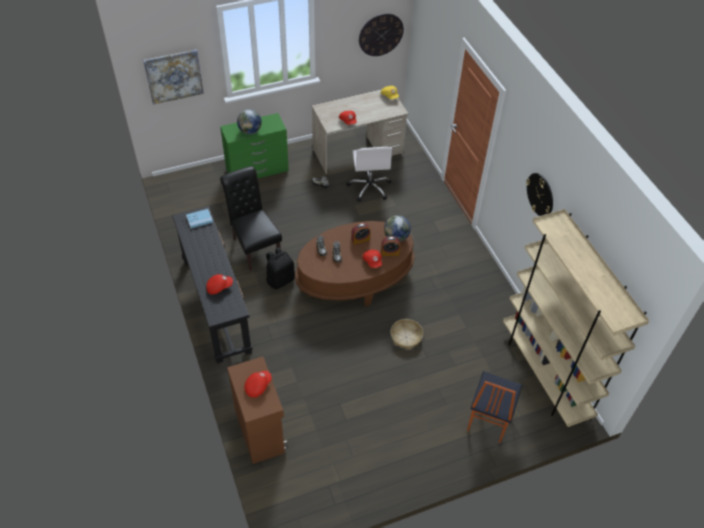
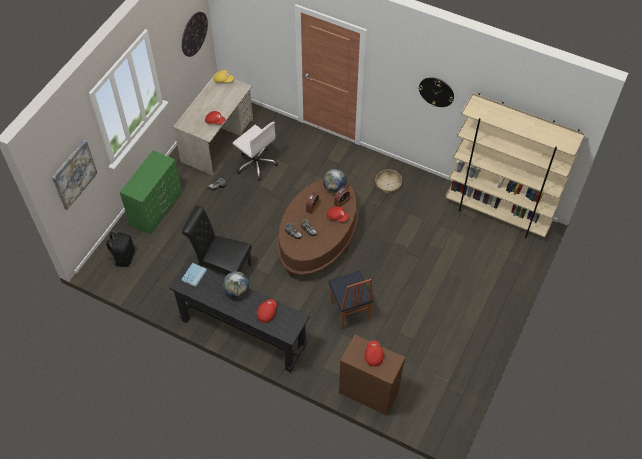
camera: 40 degrees left, 5 degrees up
globe [237,109,262,134] -> globe moved to [223,271,249,298]
black backpack [266,247,295,289] -> black backpack moved to [106,232,135,267]
basket [391,319,423,350] -> basket moved to [375,169,402,194]
chair [467,371,522,443] -> chair moved to [328,271,373,329]

